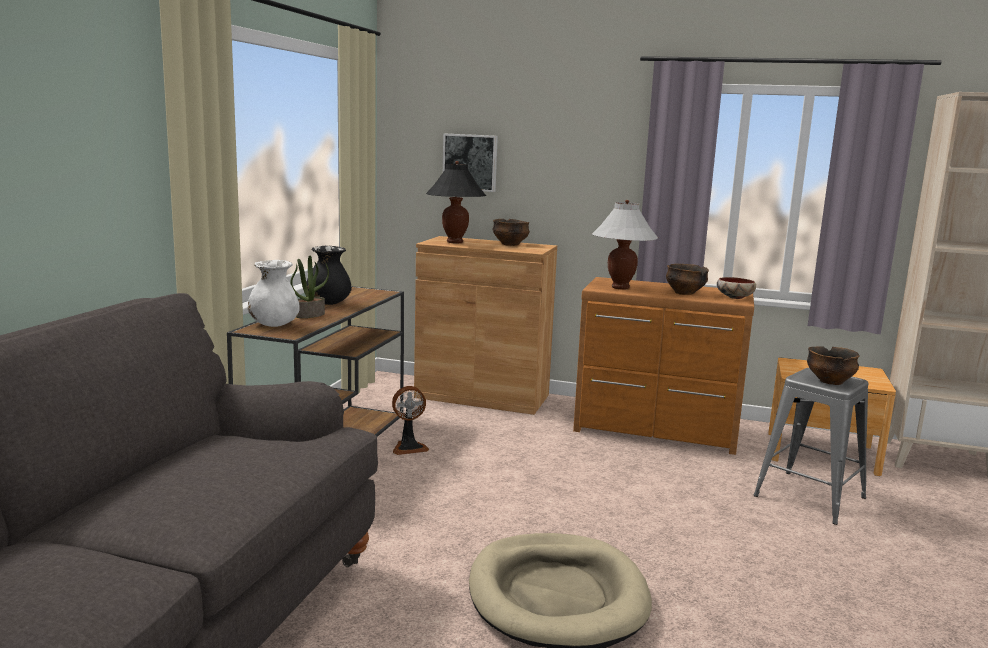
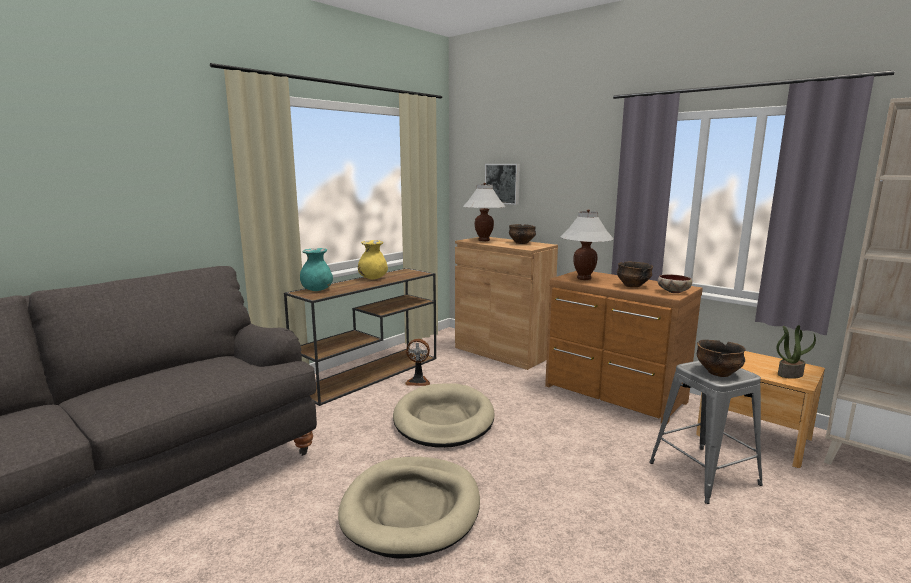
camera: 25 degrees right, 0 degrees up
white vase [248,260,300,327] -> turquoise vase [300,248,333,291]
potted plant [290,256,329,318] -> potted plant moved to [776,325,816,379]
black vase [306,246,352,305] -> yellow vase [358,240,388,279]
black table lamp [426,161,486,244] -> white table lamp [463,183,506,241]
none -> beige dog bed [393,383,494,448]

